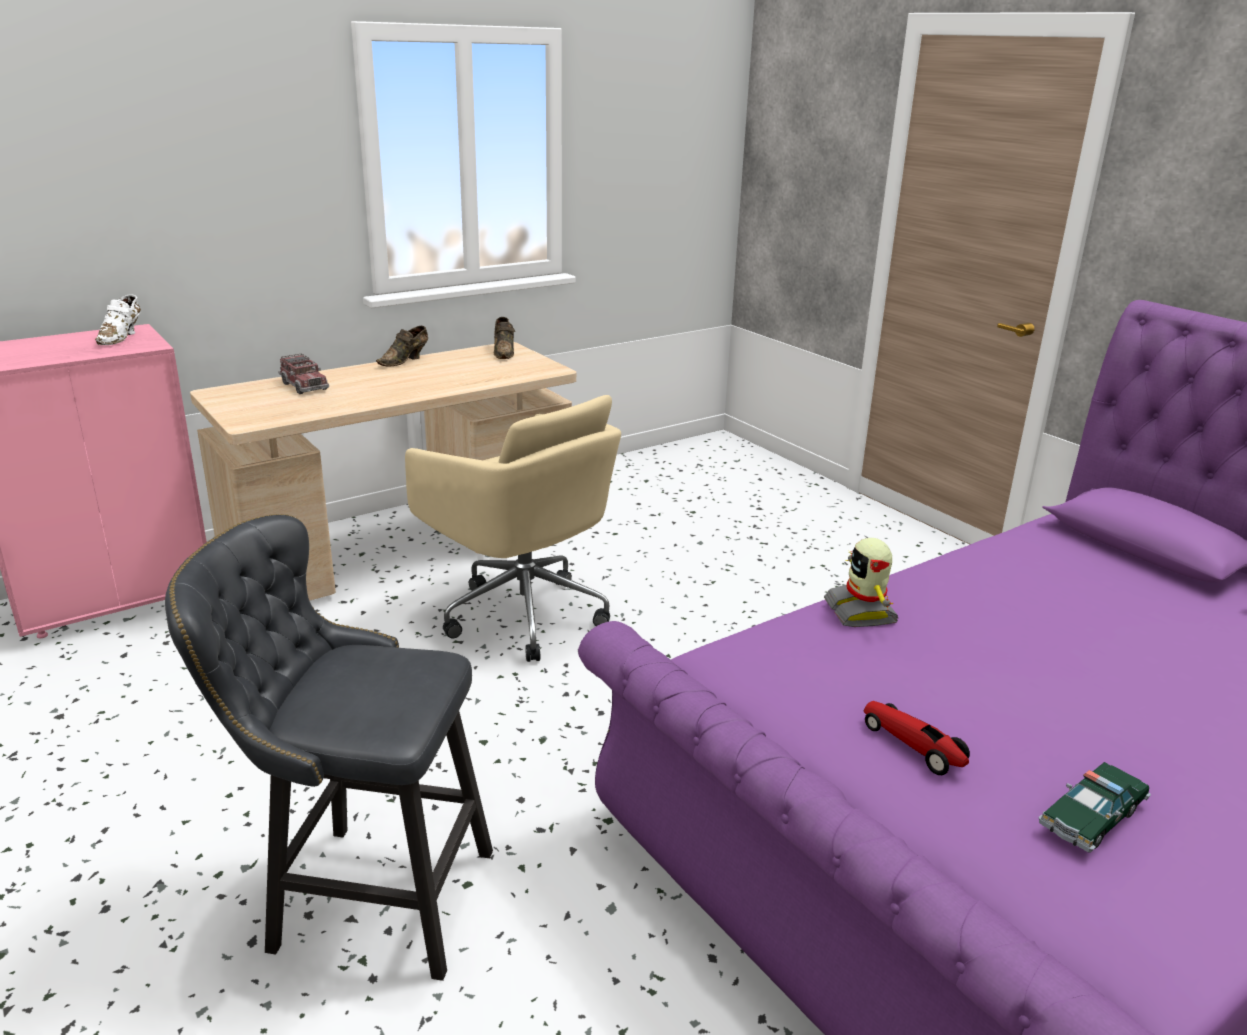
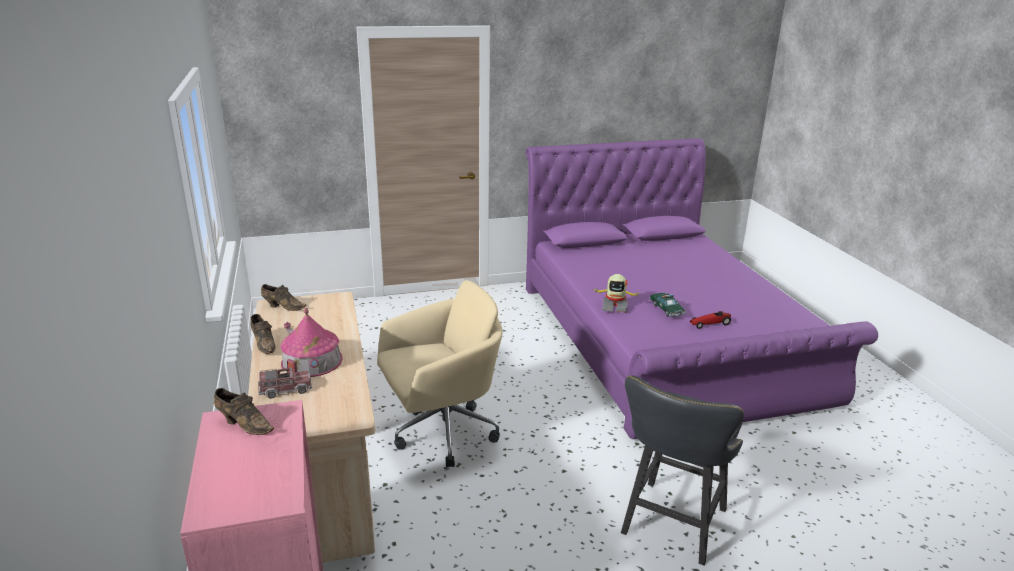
camera: 70 degrees left, 0 degrees up
white shoe [95,294,141,345] -> brown shoe [214,388,274,435]
toy car [1039,762,1151,853] -> toy car moved to [649,293,686,317]
none -> toy house [280,308,343,377]

